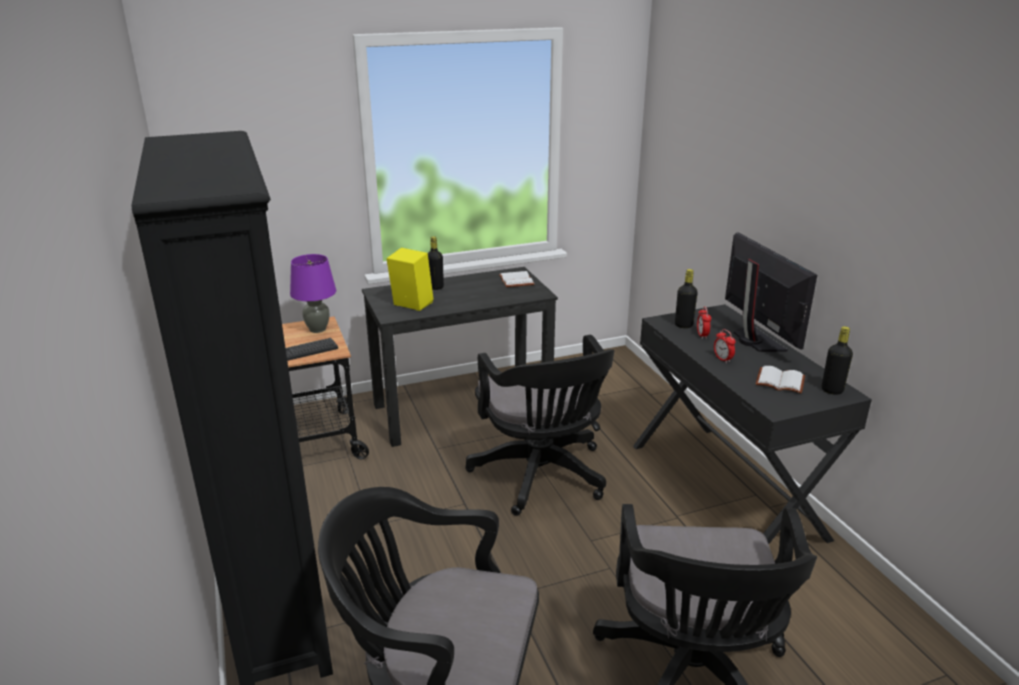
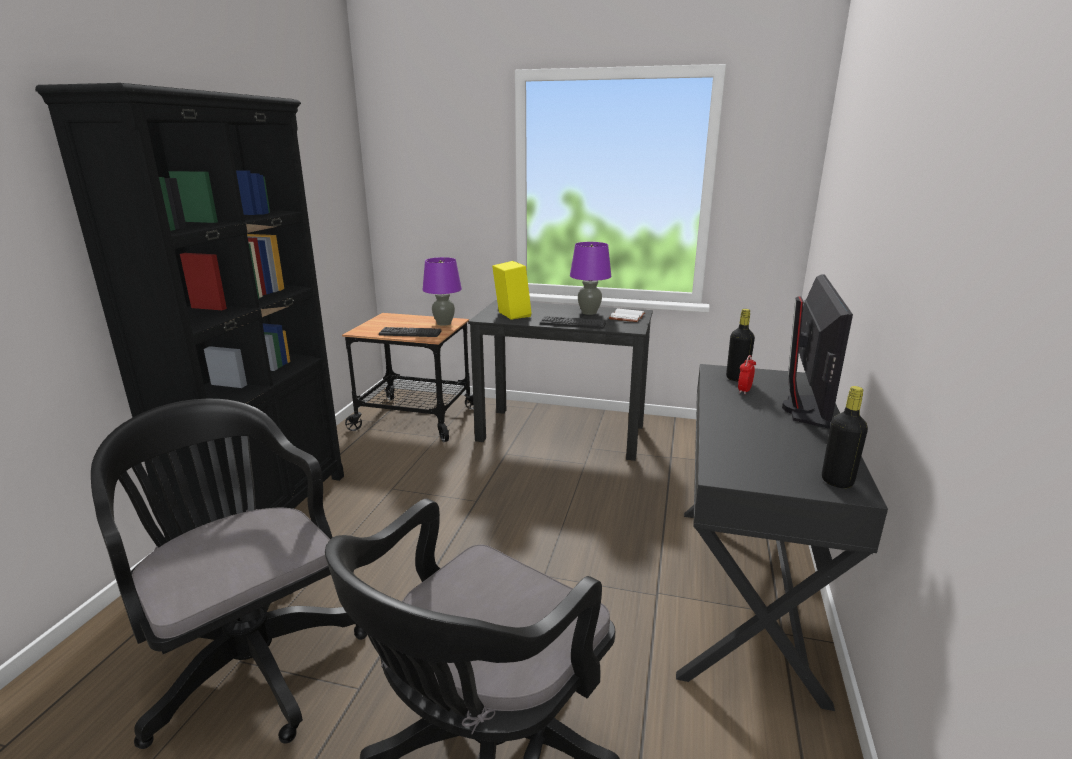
camera: 35 degrees right, 5 degrees down
black bottle [428,236,444,290] -> none
black office chair [465,335,614,516] -> none
alarm clock [714,329,735,363] -> none
white book [756,366,805,394] -> none
none -> keyboard [540,316,606,329]
none -> purple table lamp [570,242,611,315]

